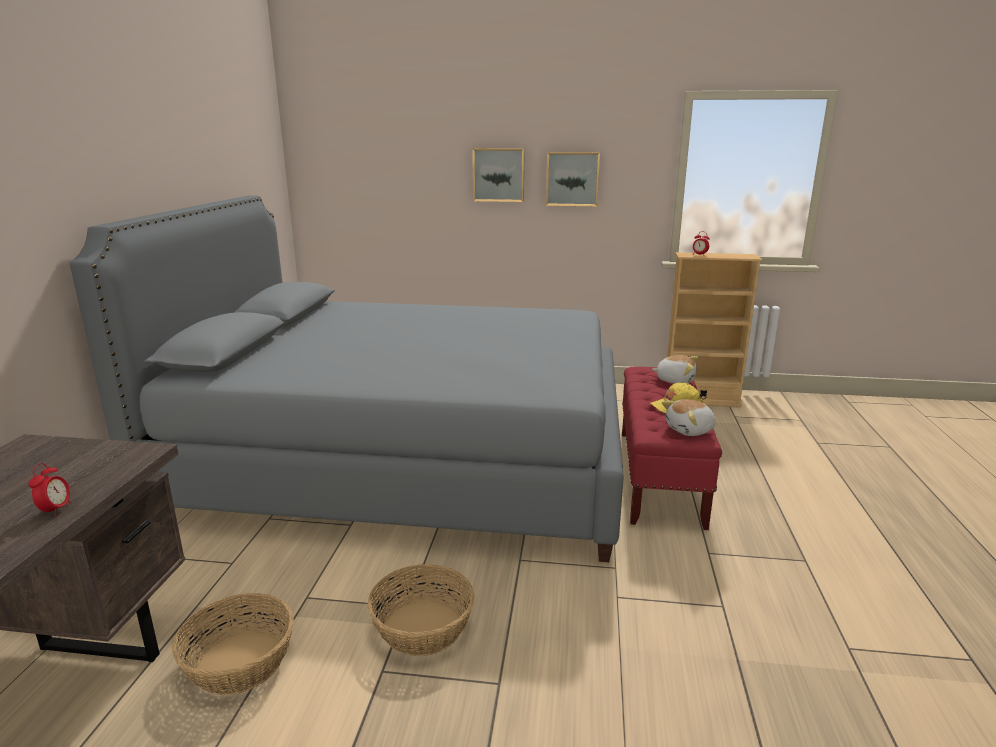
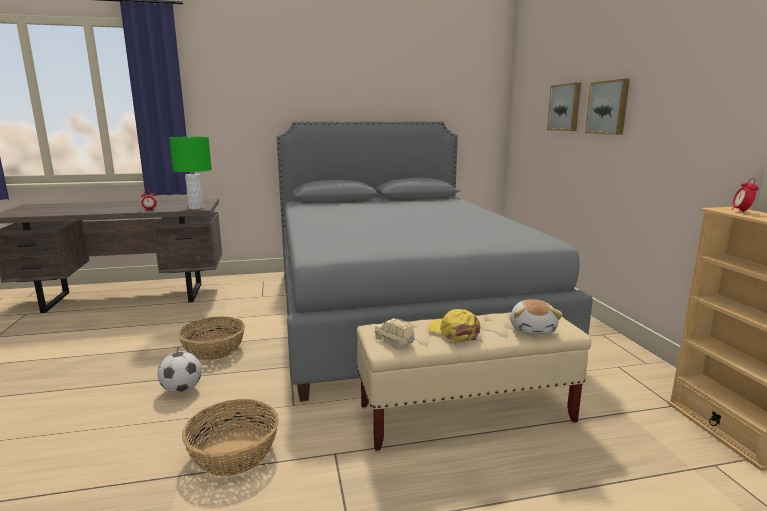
camera: 70 degrees right, 5 degrees down
basket [172,593,294,695] -> basket moved to [182,399,279,476]
picture [546,152,600,206] -> picture moved to [547,82,581,131]
red bench [622,367,722,530] -> beige bench [356,312,591,451]
plush toy [662,399,716,436] -> beige toy car [375,318,414,348]
none -> football [157,351,202,393]
none -> green table lamp [169,137,212,209]

